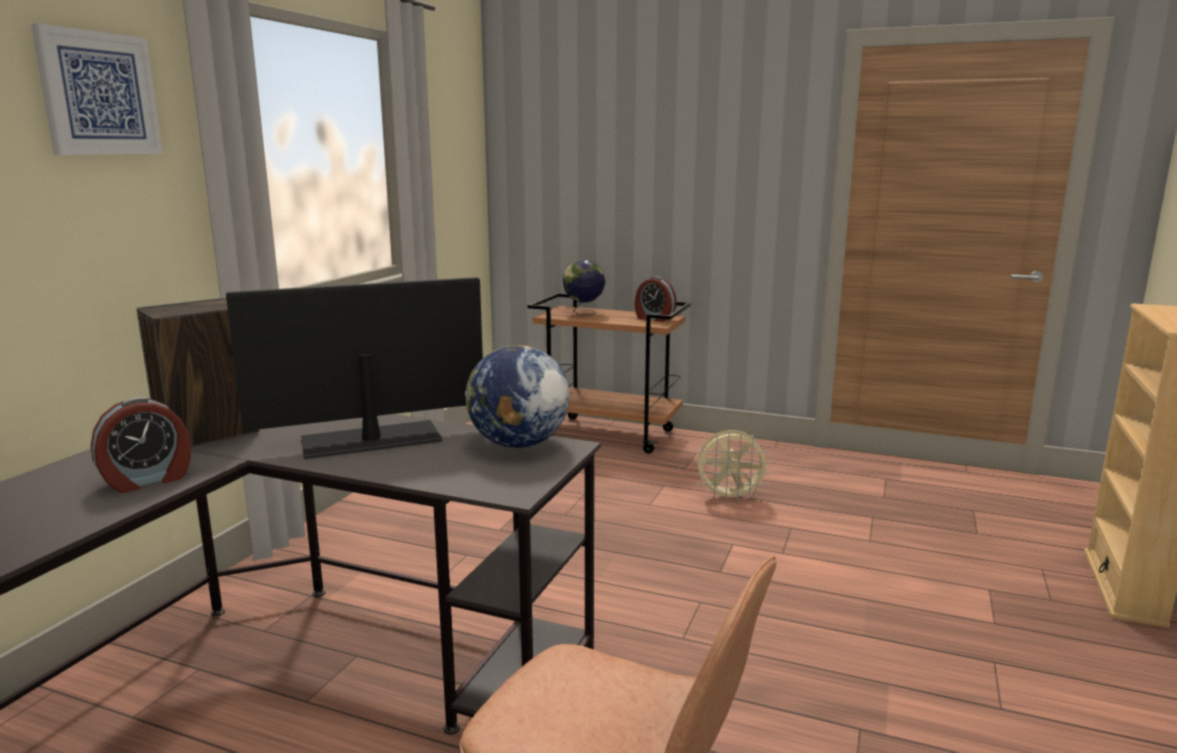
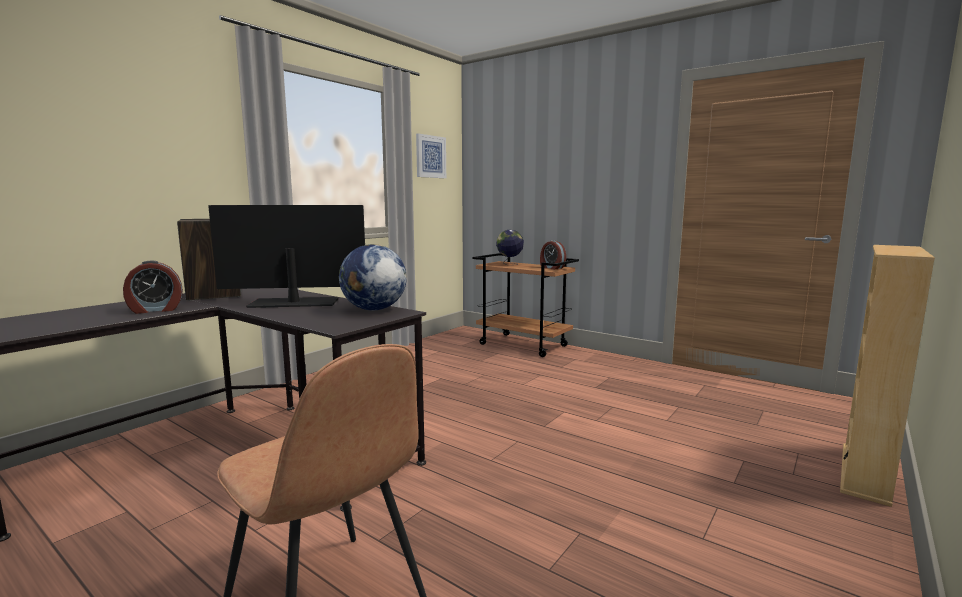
camera: 15 degrees right, 5 degrees down
picture [31,23,163,155] -> picture moved to [416,133,446,178]
beige fan [694,430,772,503] -> none

